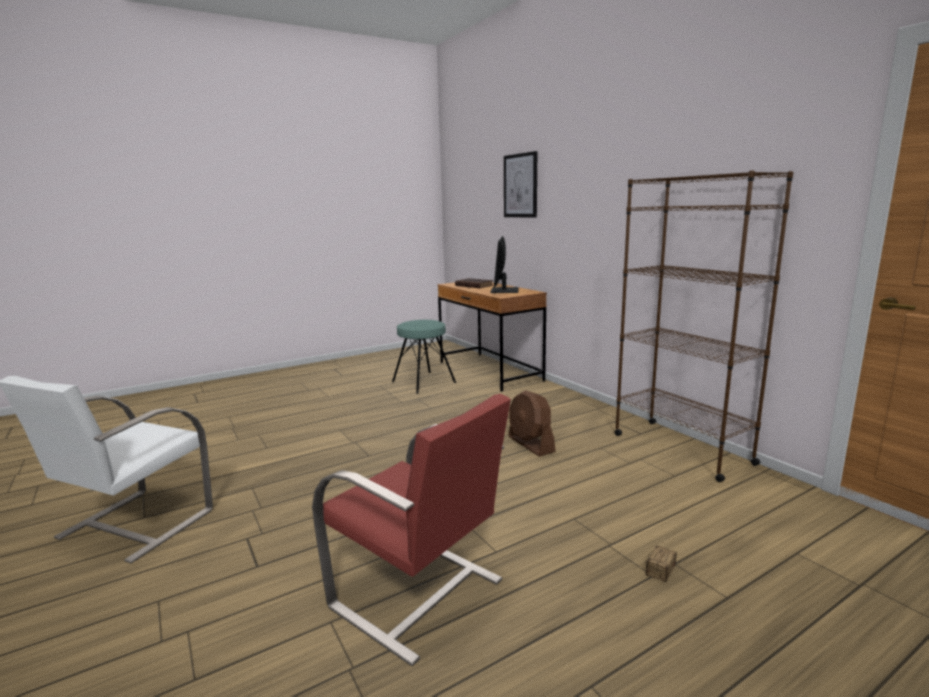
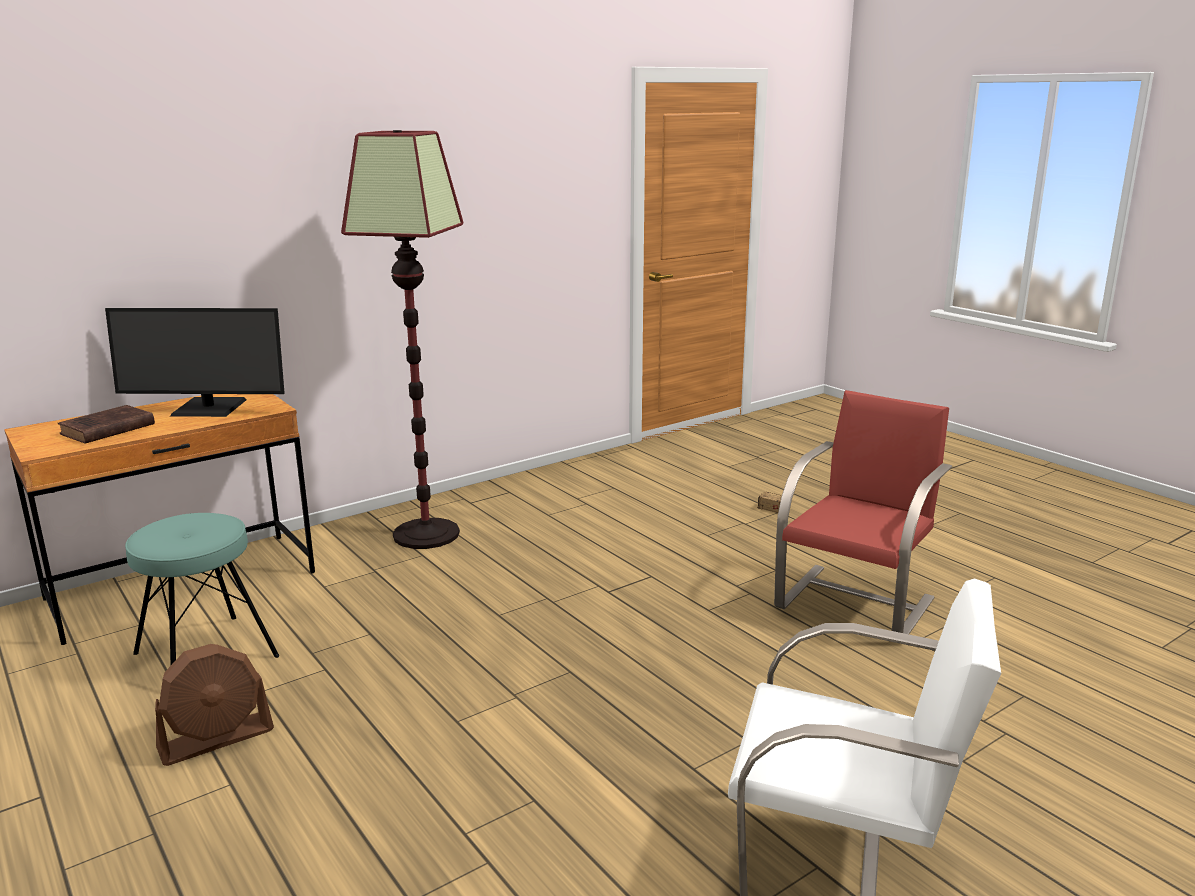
camera: 95 degrees left, 5 degrees up
picture [504,151,537,218] -> none
brown fan [508,390,556,457] -> brown fan moved to [155,644,274,766]
brown bookcase [614,170,793,482] -> none
none -> floor lamp [341,130,463,549]

